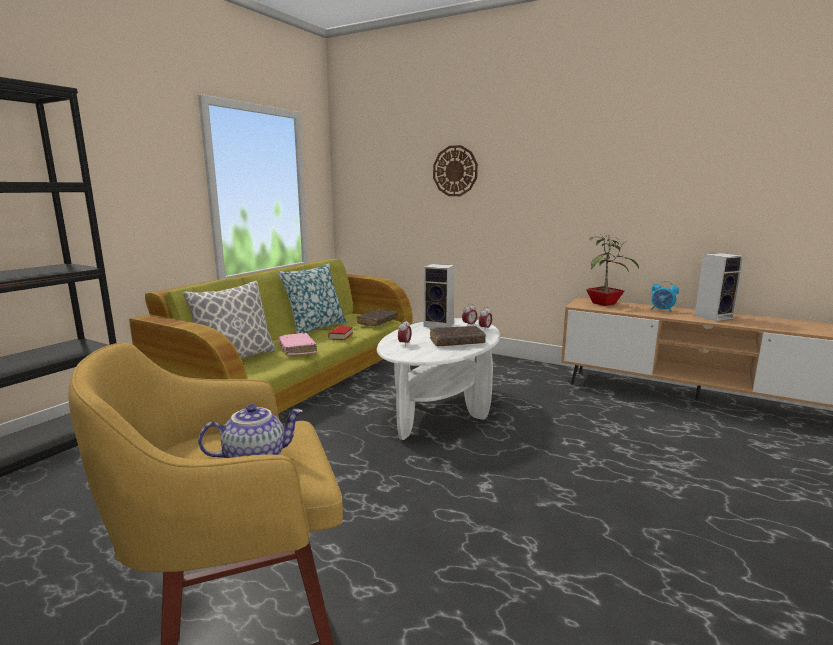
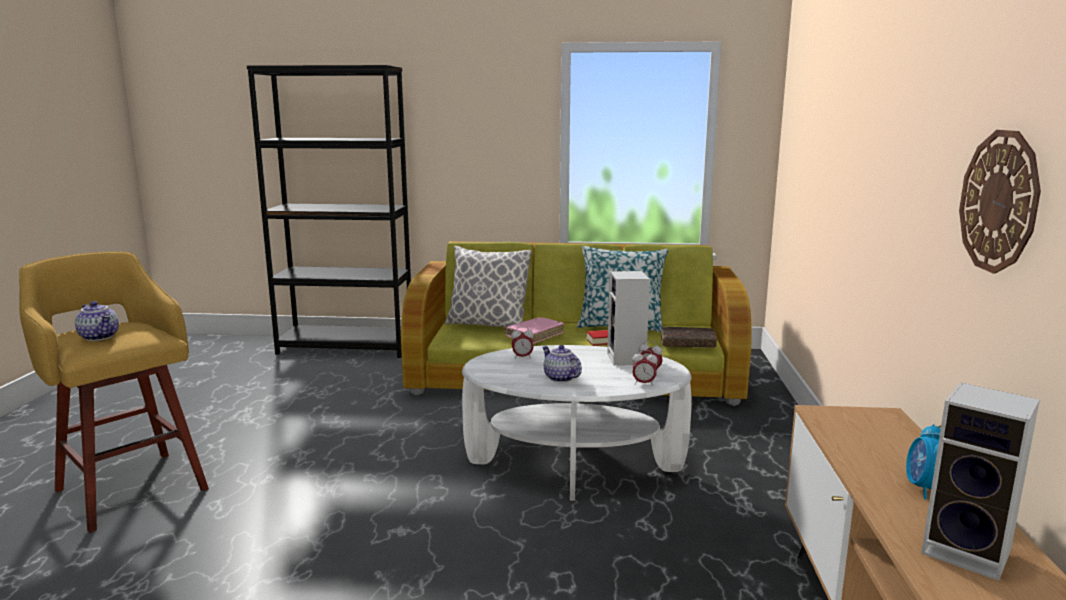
camera: 65 degrees right, 0 degrees up
brown book [429,326,486,346] -> teapot [542,345,582,382]
wall clock [433,145,478,196] -> wall clock moved to [959,130,1041,274]
potted plant [586,234,639,306] -> none

